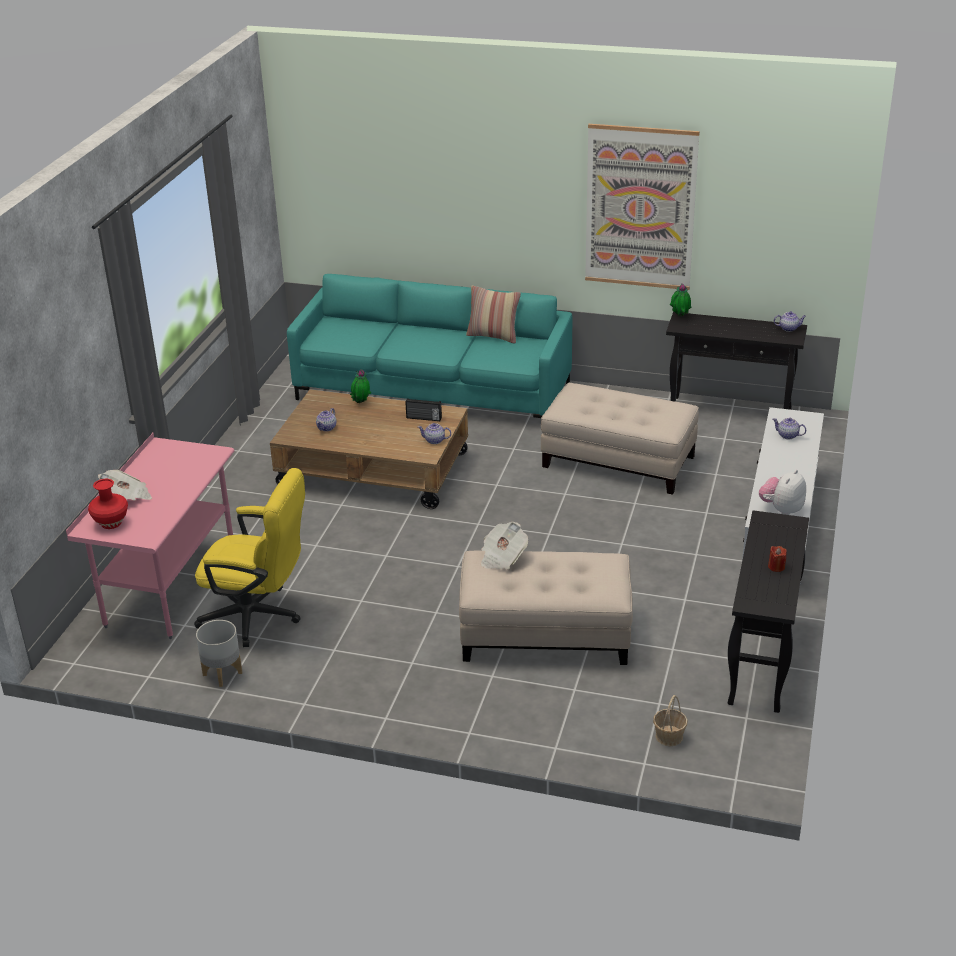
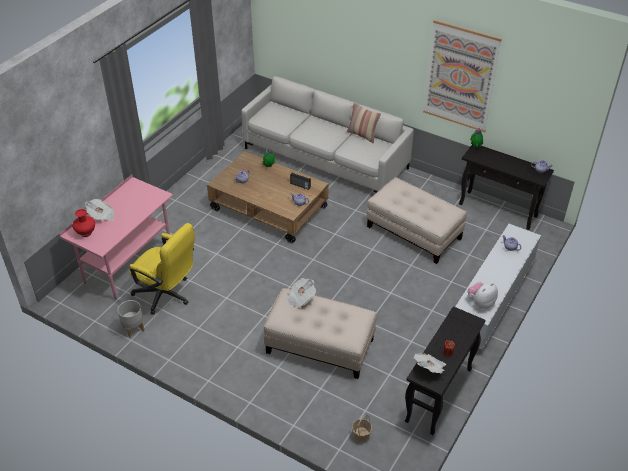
camera: 15 degrees right, 10 degrees up
turquoise sofa [287,274,572,418] -> grey sofa [241,76,414,193]
none -> newspaper [414,354,446,374]

